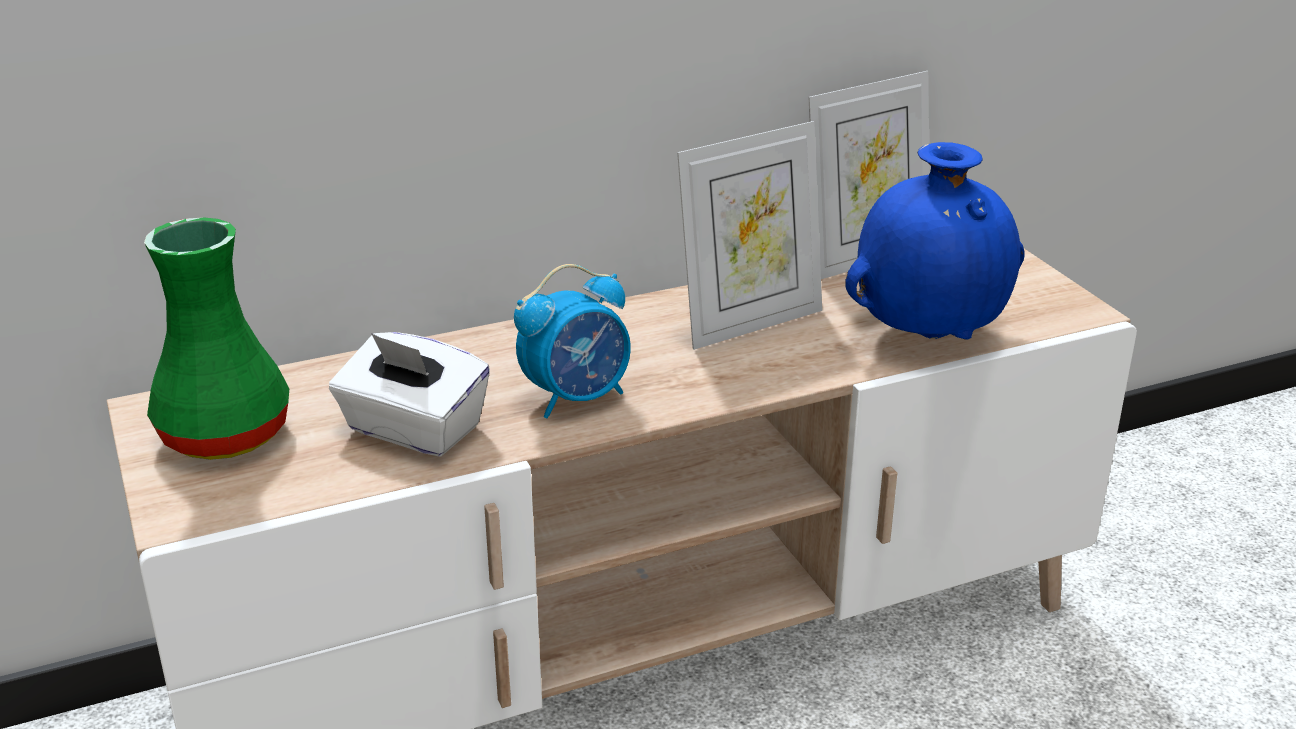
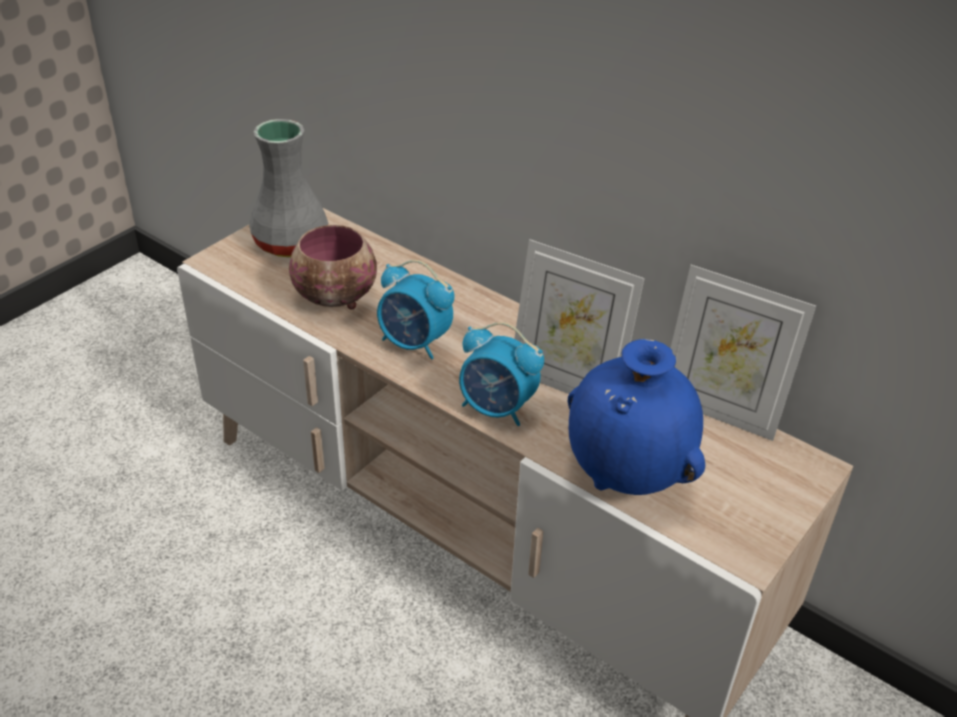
camera: 60 degrees right, 10 degrees up
green vase [144,217,289,460] -> grey vase [249,119,328,257]
white tissue box [329,332,490,456] -> bowl [289,225,377,309]
none -> alarm clock [459,322,544,426]

